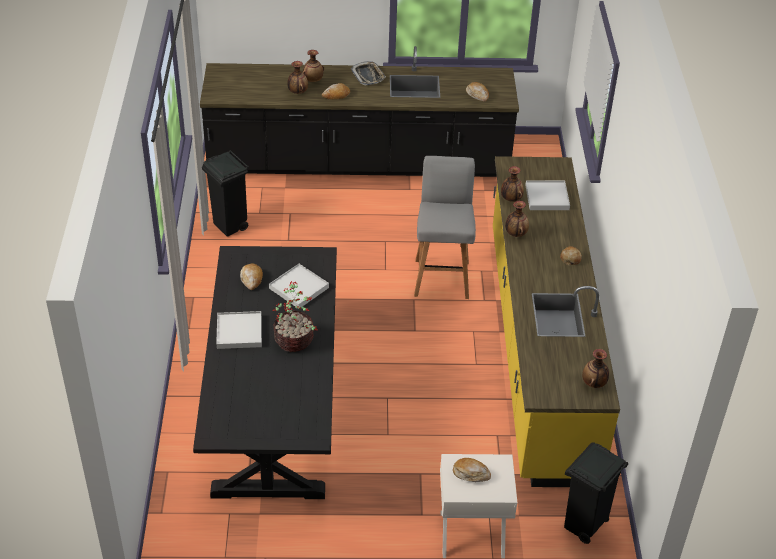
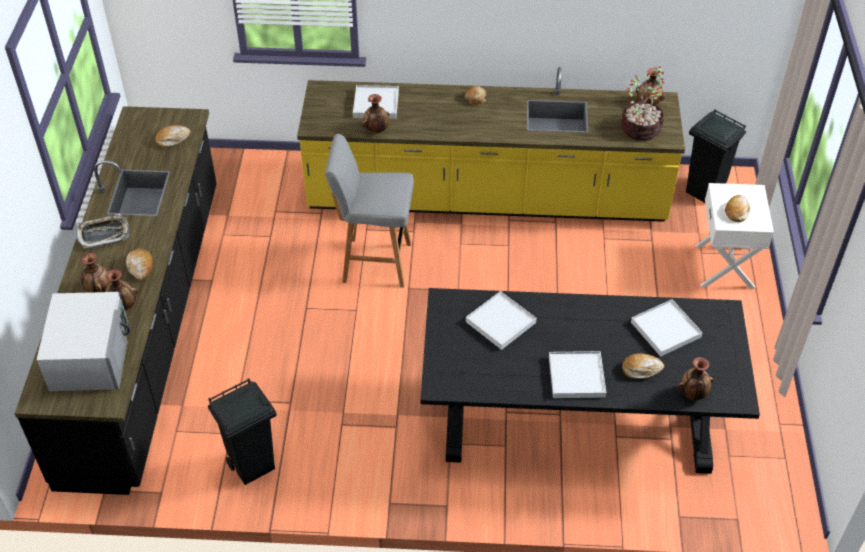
camera: 85 degrees left, 5 degrees up
bread [240,263,263,290] -> bread moved to [622,353,664,378]
potted plant [273,281,317,352] -> potted plant moved to [621,66,665,141]
vase [505,201,529,237] -> vase moved to [678,357,714,400]
none -> white microwave [37,292,131,391]
none -> white tray [631,299,703,357]

